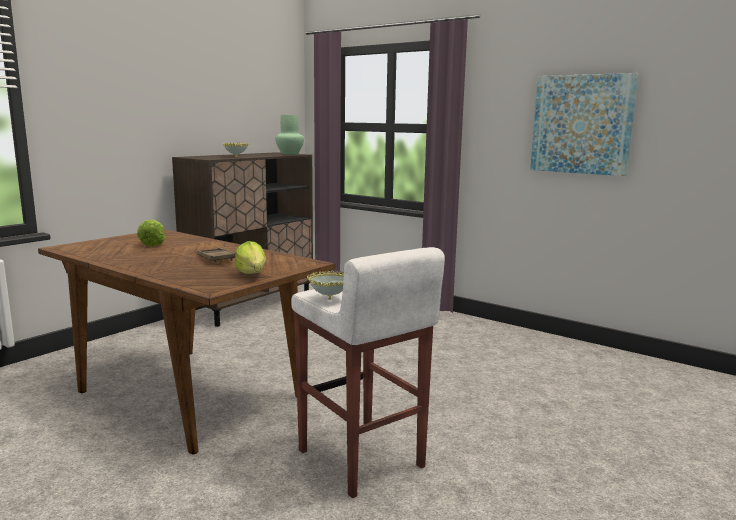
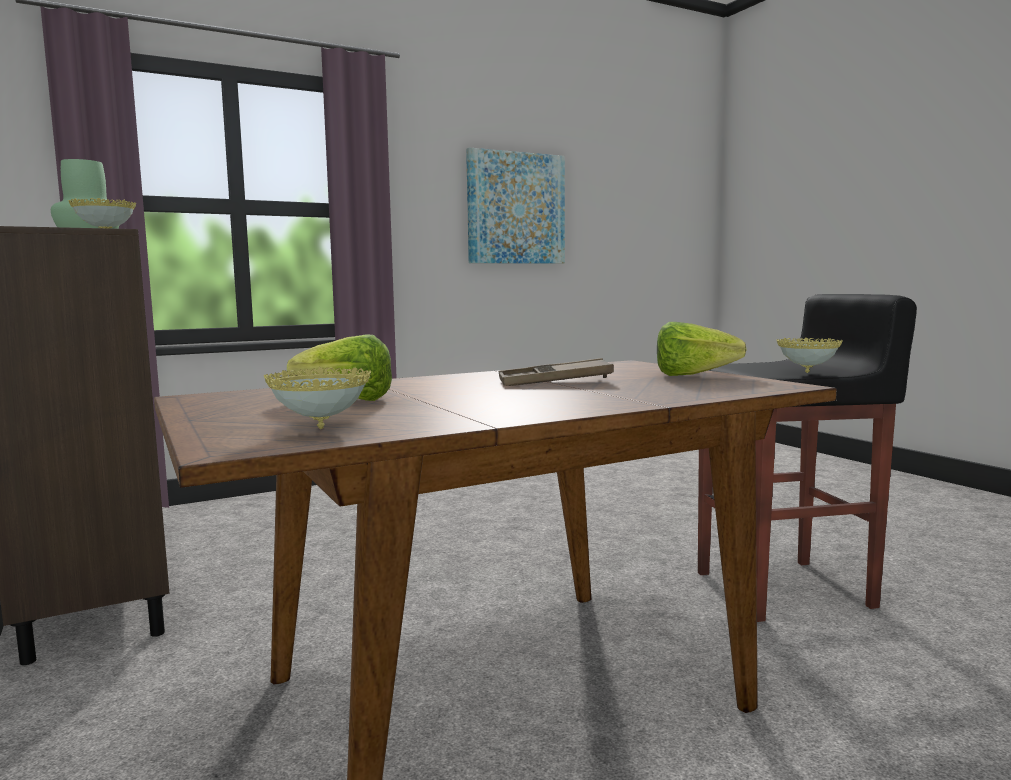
camera: 65 degrees left, 5 degrees down
white stool [291,247,445,498] -> black stool [698,294,917,622]
none -> bowl [264,367,371,429]

